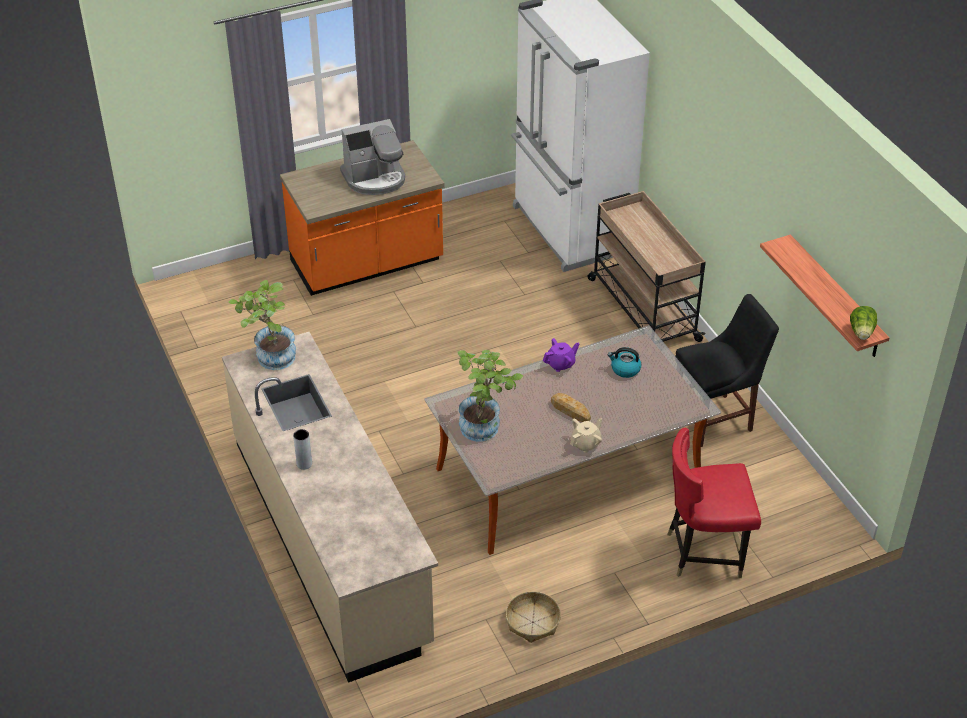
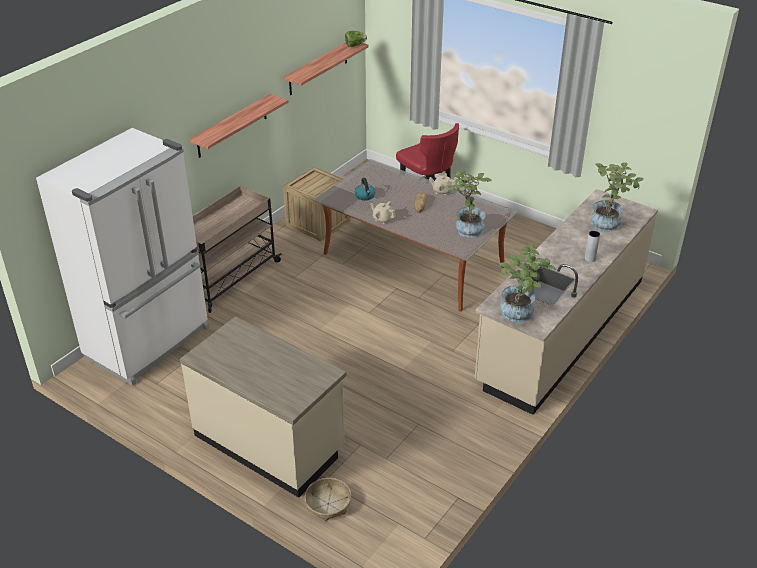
camera: 120 degrees left, 5 degrees down
orange counter [280,140,444,296] -> beige counter [180,316,346,498]
coffee machine [340,119,405,195] -> none
basket [506,591,561,643] -> basket moved to [305,478,351,521]
purple teapot [543,338,579,372] -> beige teapot [370,201,396,224]
black chair [675,294,779,447] -> crate [283,167,350,241]
none -> shelf [189,94,288,158]
none -> potted plant [591,162,644,232]

